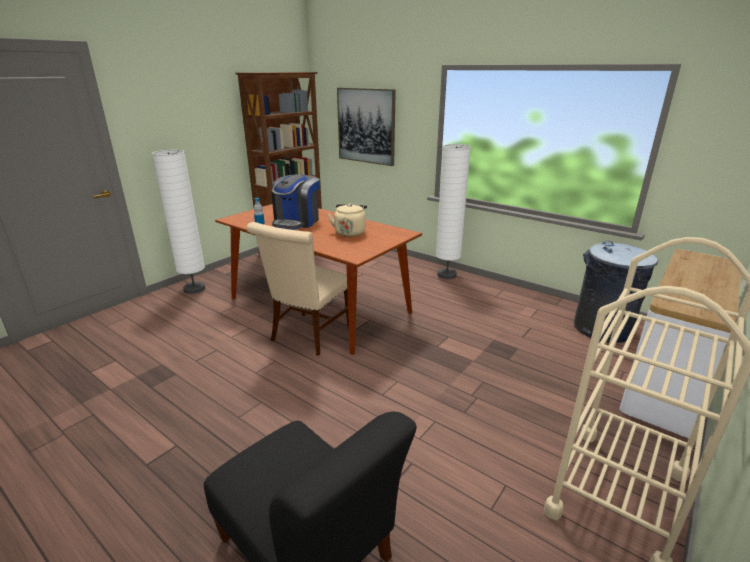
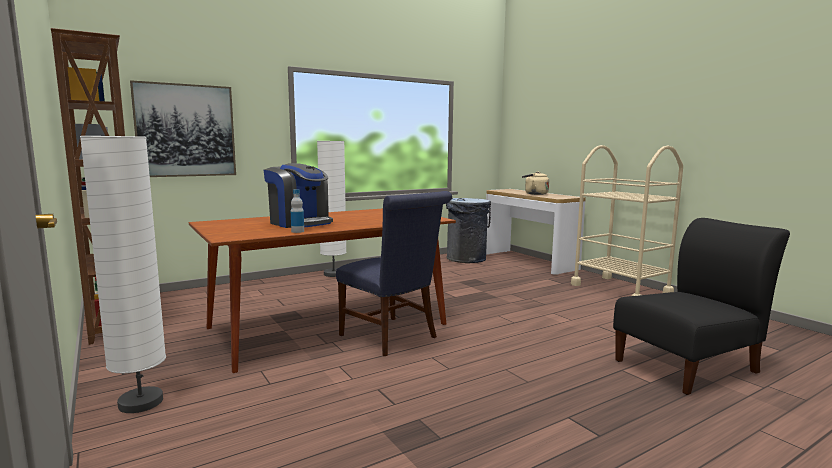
camera: 70 degrees left, 15 degrees down
beige chair [246,222,349,355] -> blue chair [336,191,452,356]
beige kettle [328,204,367,237] -> beige kettle moved to [522,171,549,195]

